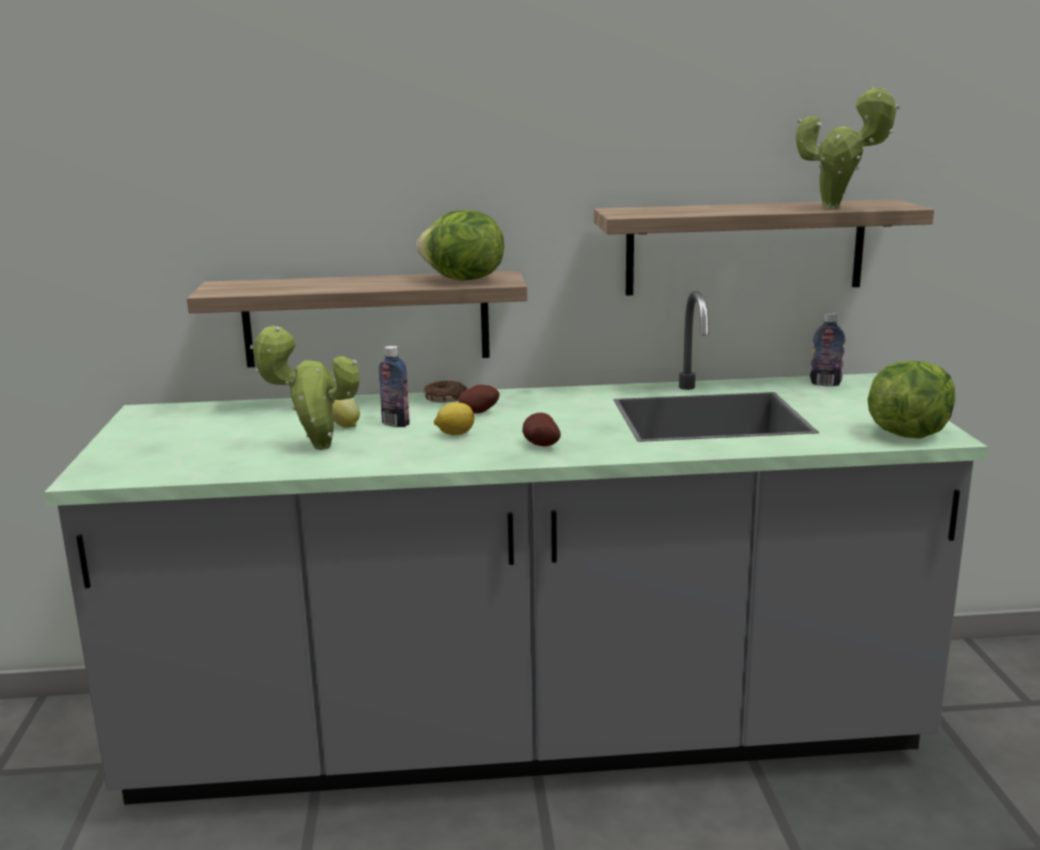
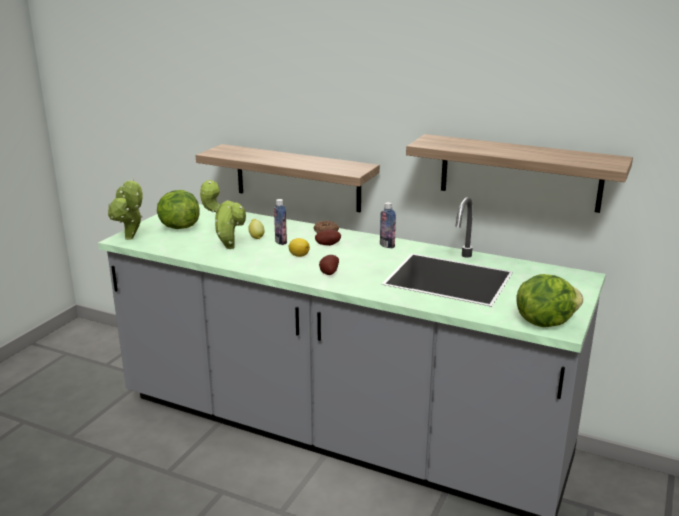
camera: 30 degrees right, 5 degrees up
lettuce [417,210,504,281] -> lettuce moved to [157,190,200,229]
potted plant [796,86,900,209] -> potted plant moved to [108,179,142,240]
bottle [810,312,845,386] -> bottle moved to [380,202,396,248]

